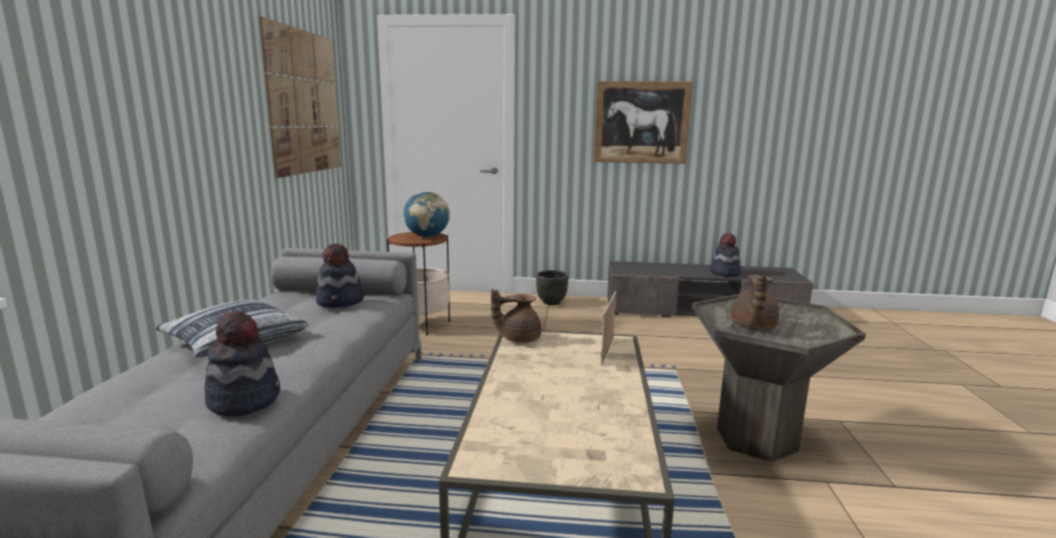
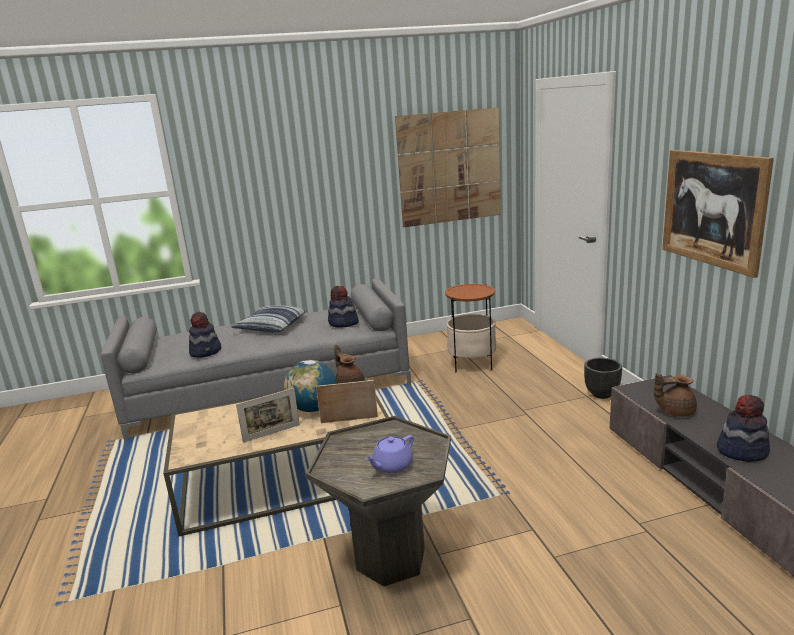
camera: 70 degrees right, 5 degrees up
globe [403,192,450,237] -> globe moved to [284,360,336,412]
brown teapot [731,275,779,329] -> brown teapot moved to [654,373,697,417]
none -> picture frame [236,388,300,443]
none -> purple teapot [366,435,414,473]

